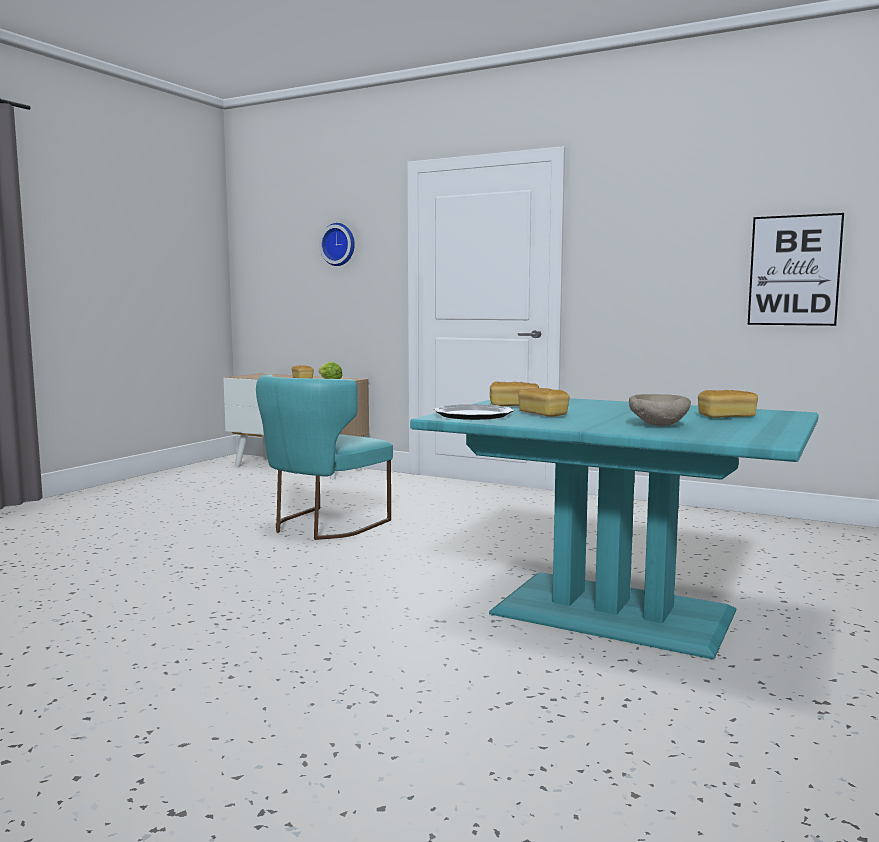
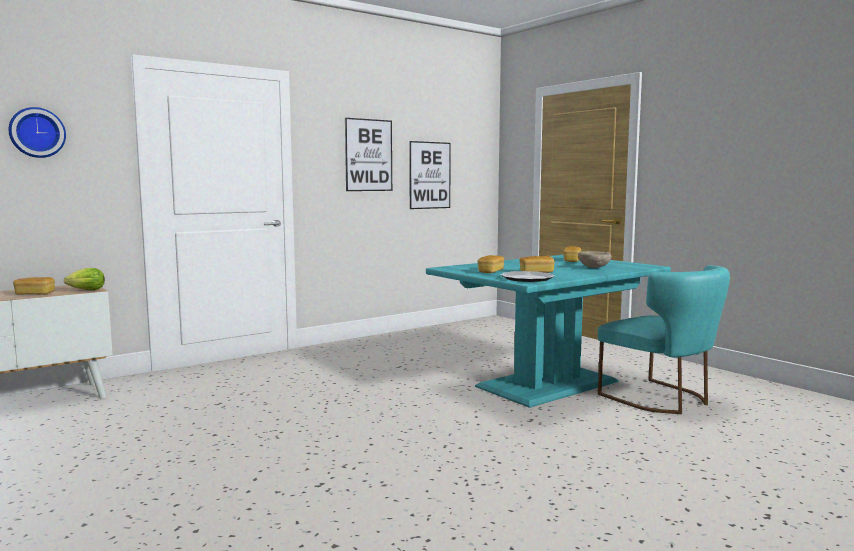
camera: 65 degrees left, 0 degrees up
turquoise chair [256,374,393,540] -> turquoise chair moved to [598,265,730,414]
none -> picture [345,118,392,191]

